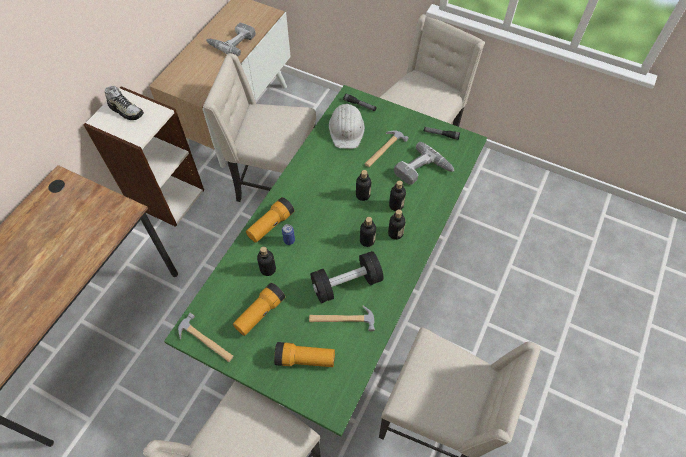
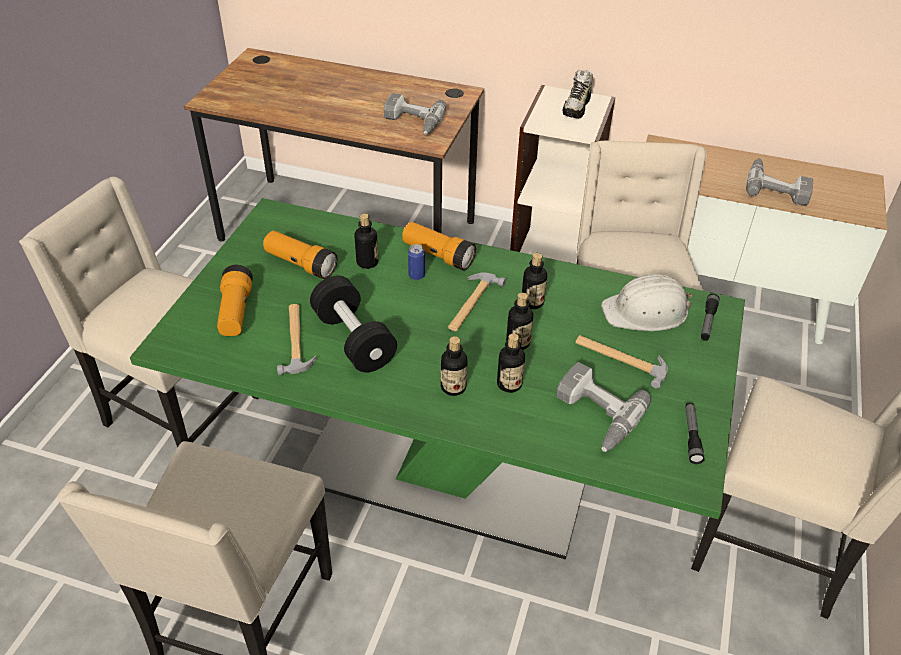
camera: 80 degrees right, 15 degrees down
hammer [178,313,234,362] -> hammer moved to [448,272,506,331]
bottle [360,217,376,247] -> bottle moved to [522,253,547,309]
none -> power drill [384,93,446,135]

